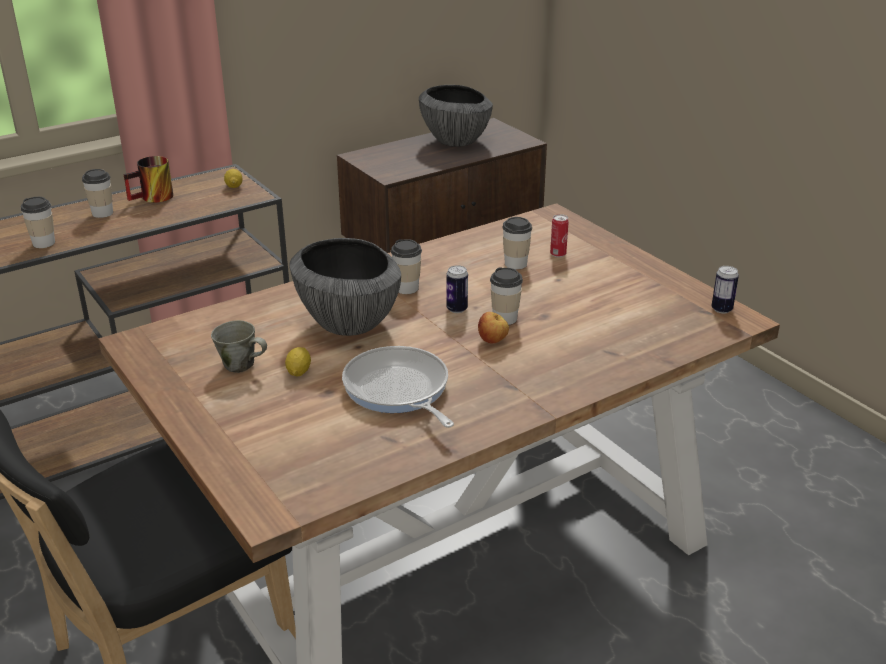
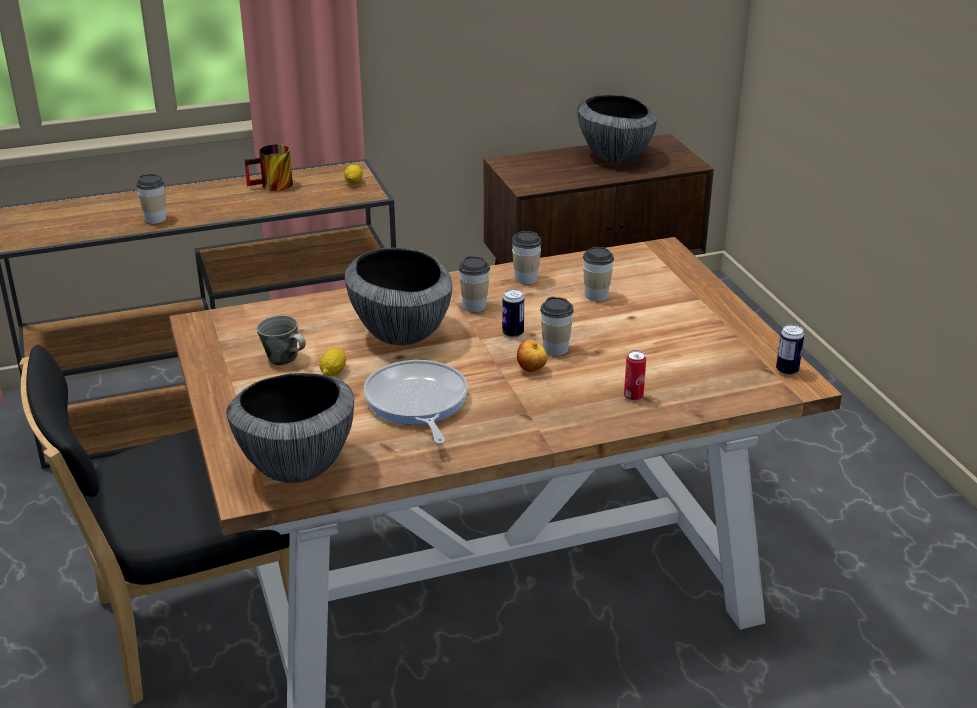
camera: 15 degrees right, 0 degrees up
cup [82,169,113,218] -> cup moved to [512,231,542,285]
can [550,214,569,257] -> can moved to [624,350,646,401]
none -> bowl [226,373,354,483]

